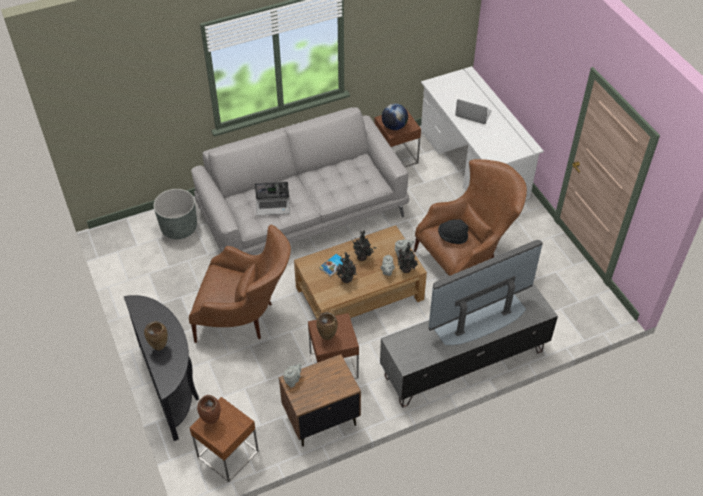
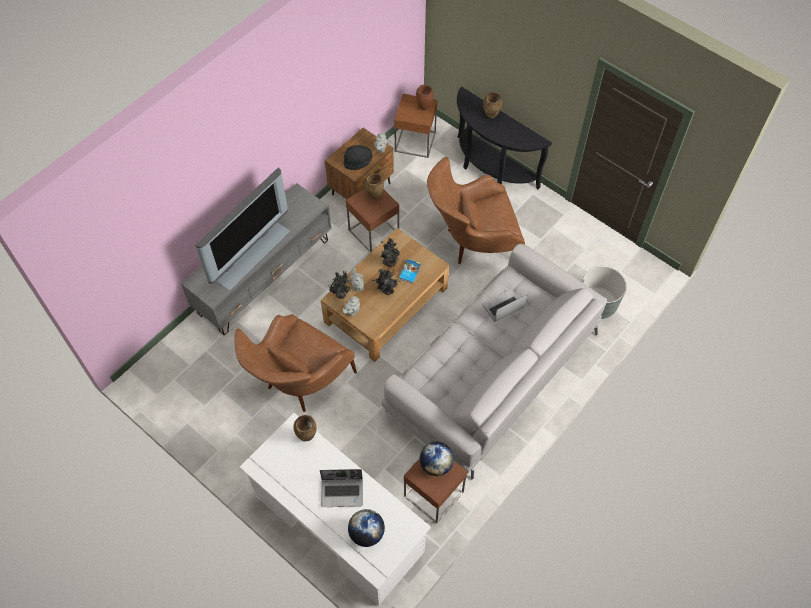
camera: 155 degrees right, 10 degrees up
black hat [438,219,468,244] -> black hat moved to [344,145,372,170]
none -> brown vase [293,415,316,441]
none -> globe [348,509,385,547]

